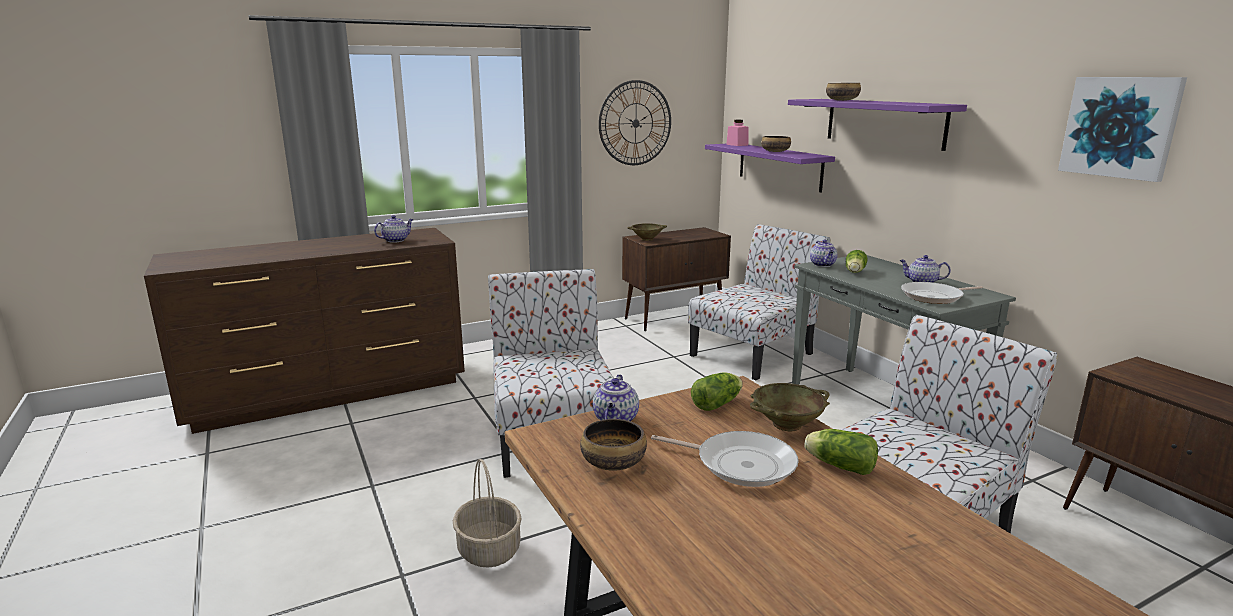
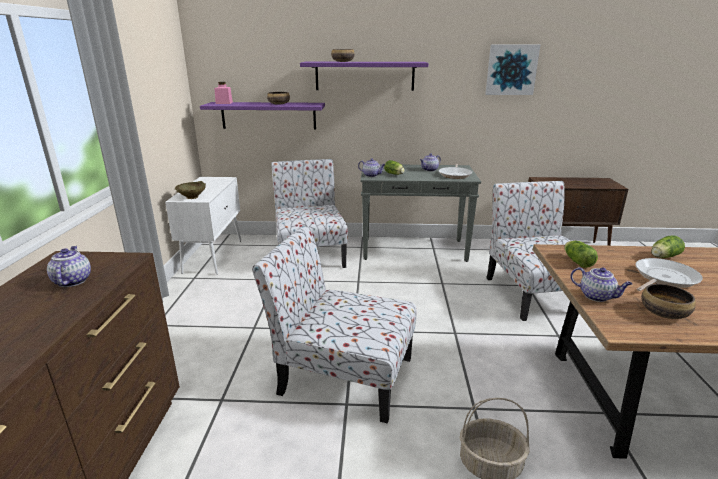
camera: 60 degrees left, 5 degrees up
wall clock [599,80,671,165] -> none
brown cabinet [622,227,731,331] -> white cabinet [165,177,241,275]
beige bowl [750,383,830,431] -> none

